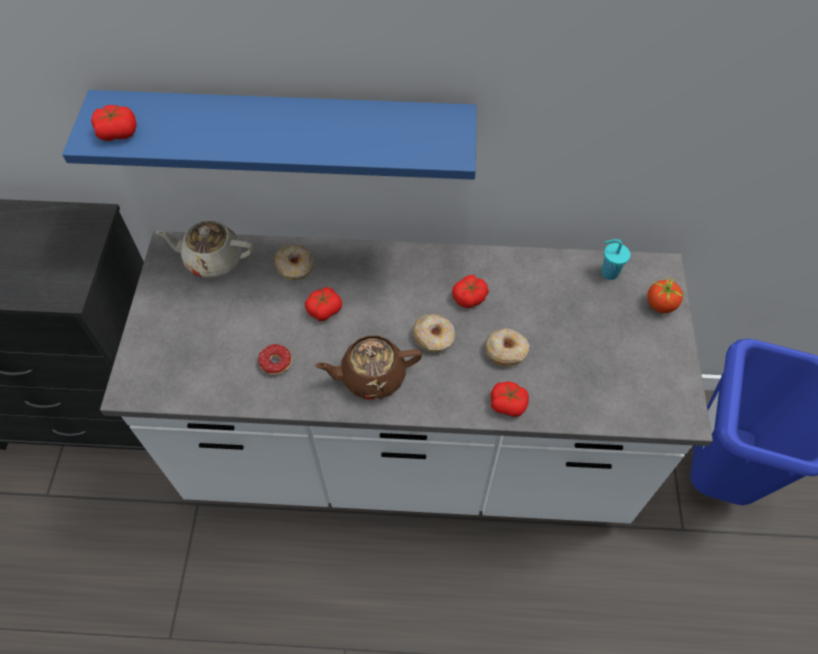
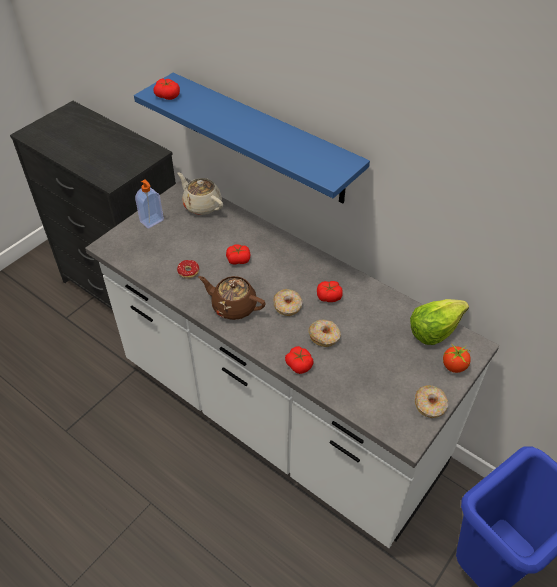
camera: 35 degrees right, 10 degrees down
donut [274,244,314,280] -> donut moved to [415,385,448,418]
turquoise cup [601,239,630,280] -> lettuce [410,299,469,345]
none -> soap dispenser [135,180,164,228]

